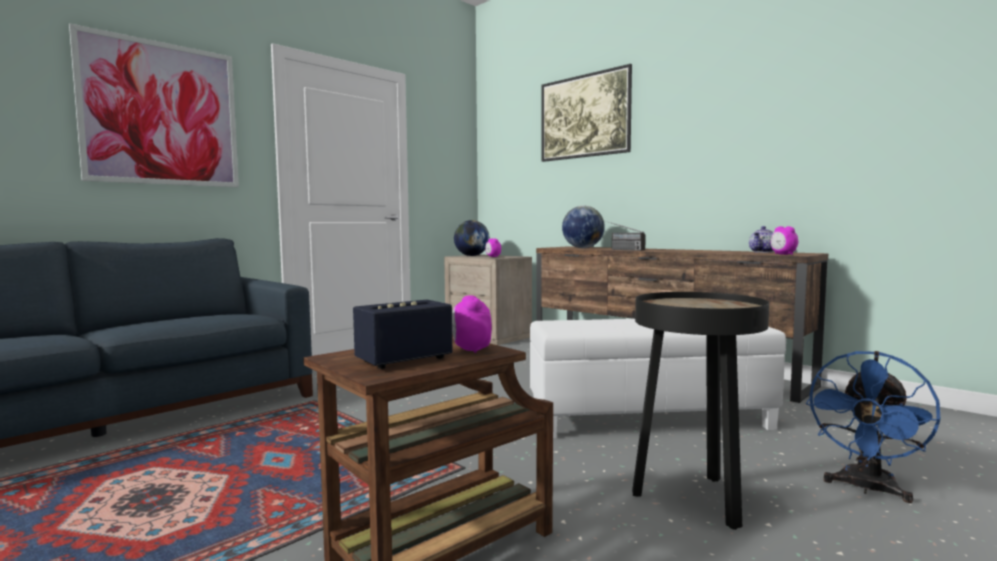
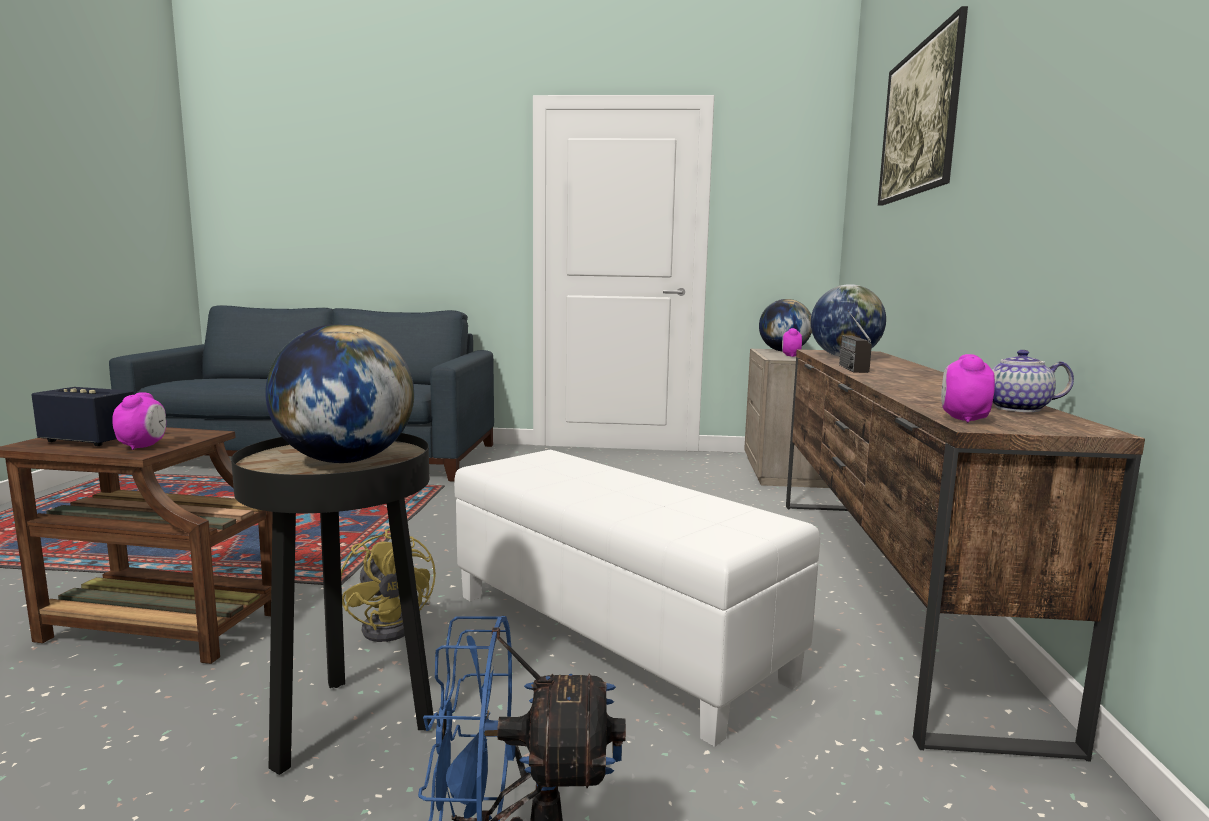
camera: 50 degrees right, 5 degrees up
picture [69,23,239,187] -> none
alarm clock [452,295,492,353] -> alarm clock turned 135 degrees clockwise [112,392,166,450]
none -> globe [265,324,414,463]
none -> yellow fan [341,528,436,642]

